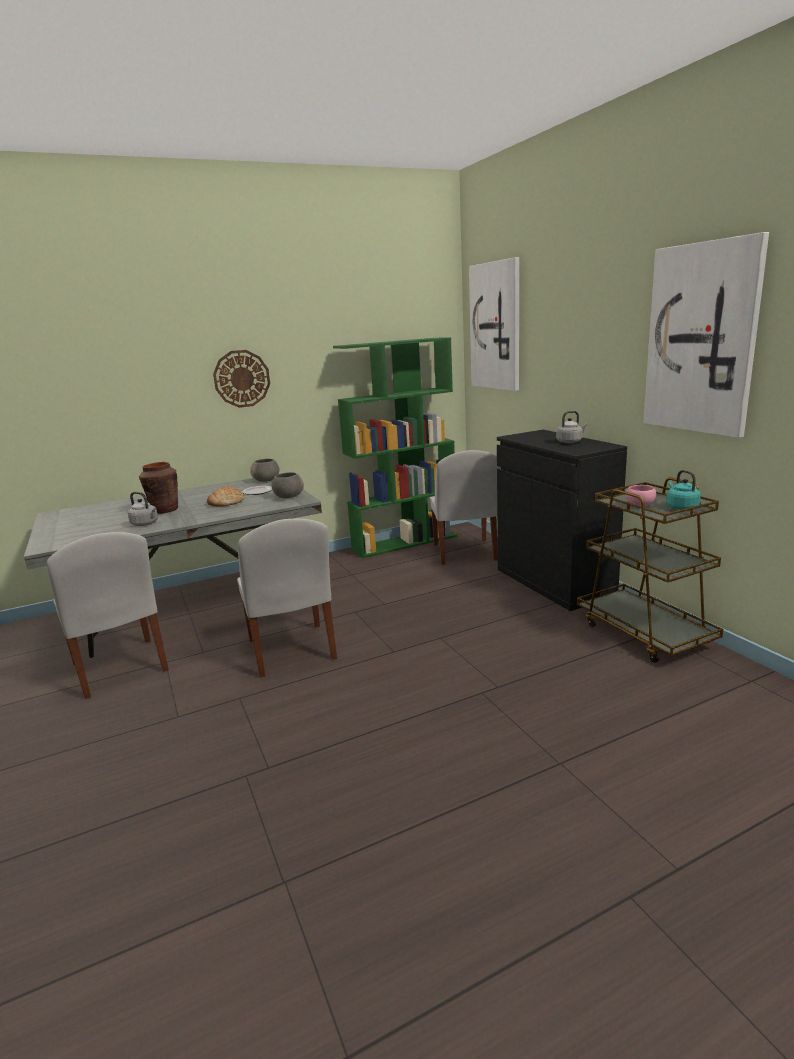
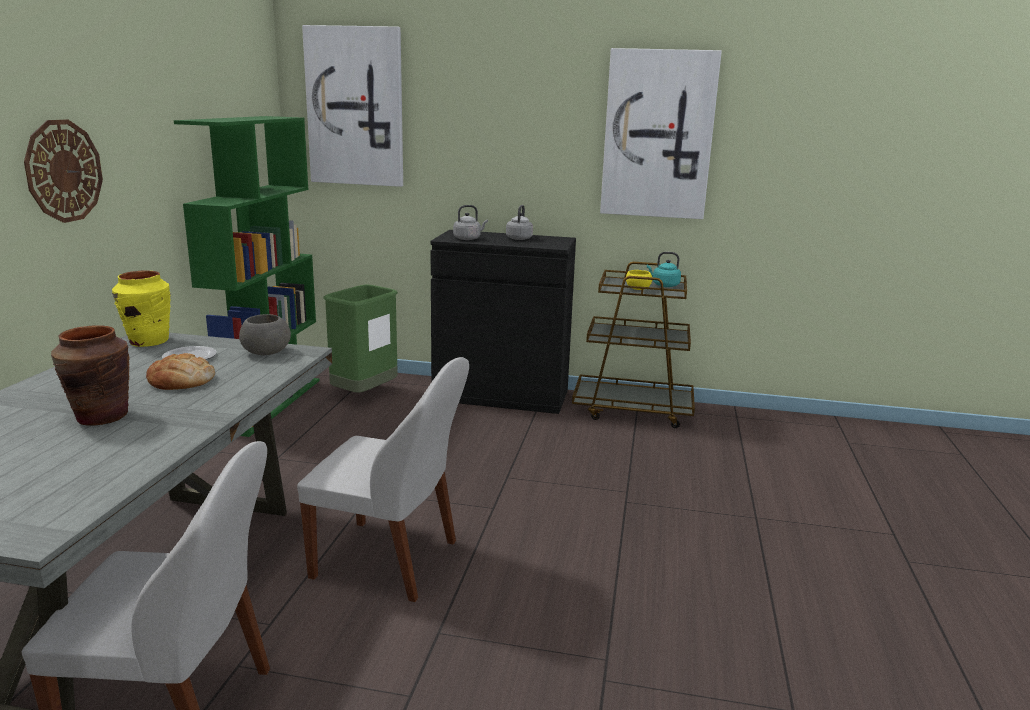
camera: 55 degrees left, 0 degrees up
grey kettle [128,492,158,526] -> grey kettle moved to [453,205,488,240]
grey bowl [250,459,279,482] -> yellow vase [112,270,171,347]
white chair [430,450,500,565] -> green trash can [323,284,398,393]
pink bowl [626,485,656,506] -> yellow bowl [626,270,652,290]

